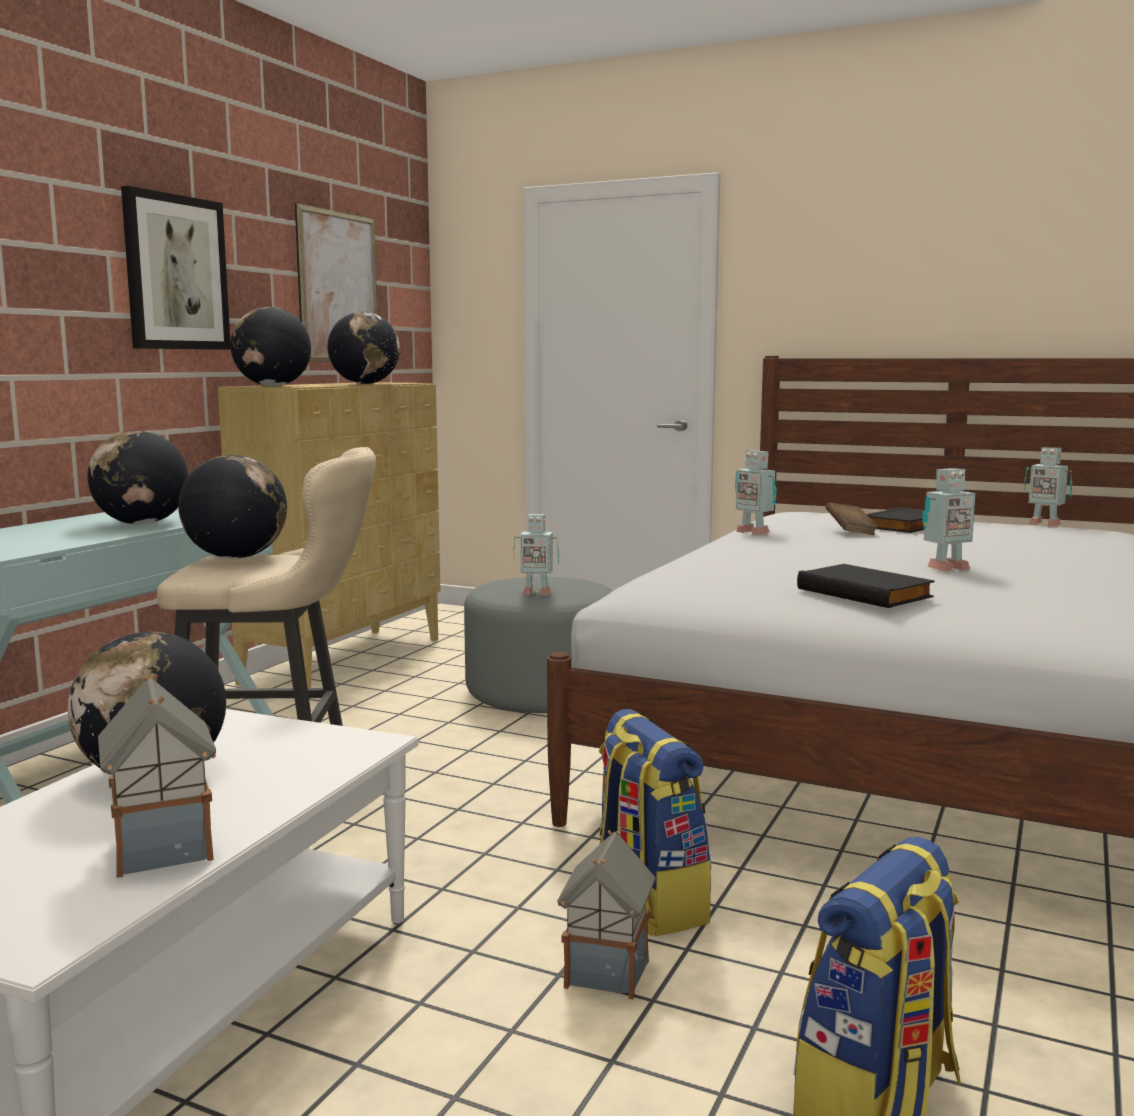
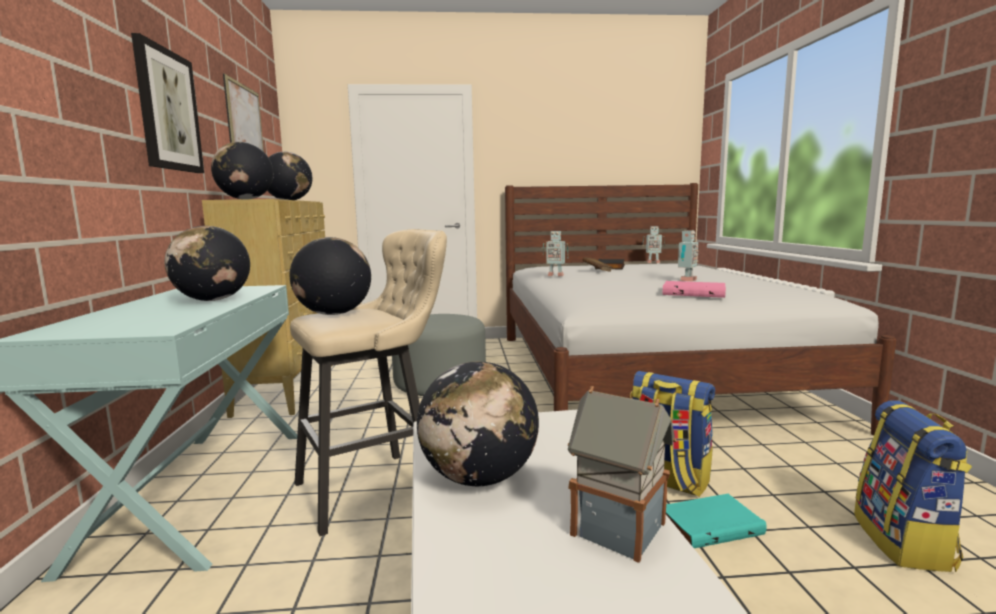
camera: 30 degrees left, 0 degrees up
toy robot [513,514,559,596] -> none
toy house [557,830,655,999] -> turquoise book [666,494,767,548]
black book [797,564,935,608] -> pink book [663,281,726,298]

